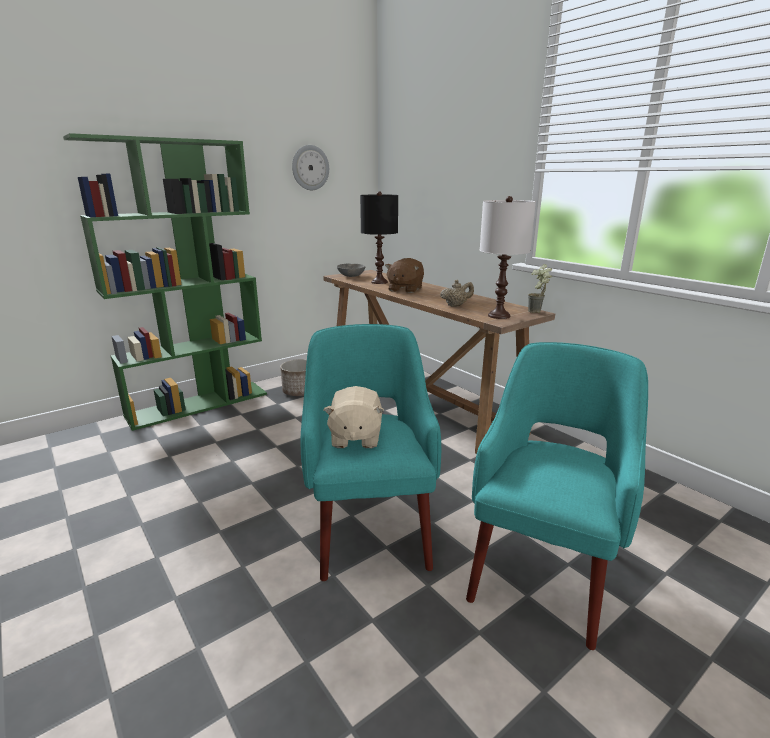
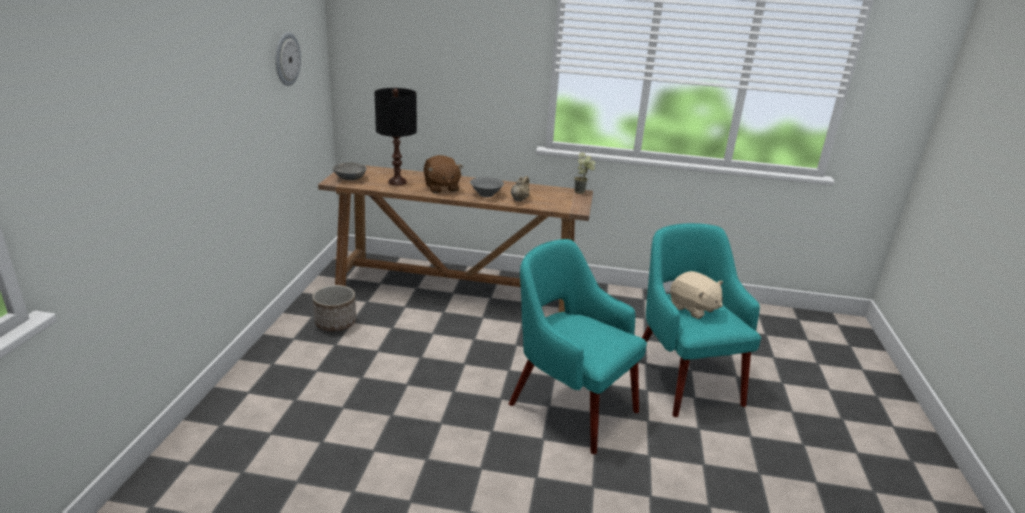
camera: 45 degrees left, 5 degrees up
green bookcase [63,133,267,431] -> none
beige plush toy [324,386,384,448] -> beige plush toy moved to [670,271,723,319]
white table lamp [480,196,536,319] -> none
none -> grey bowl [470,177,504,197]

